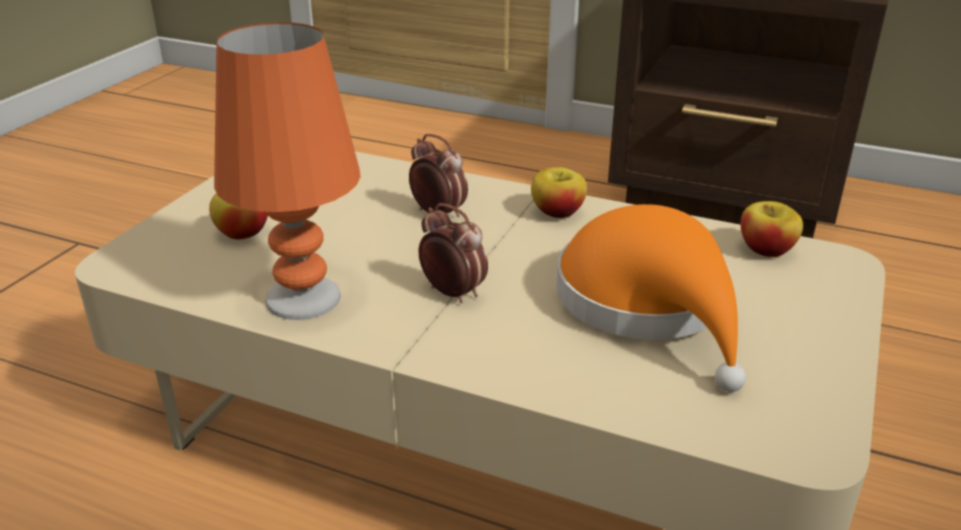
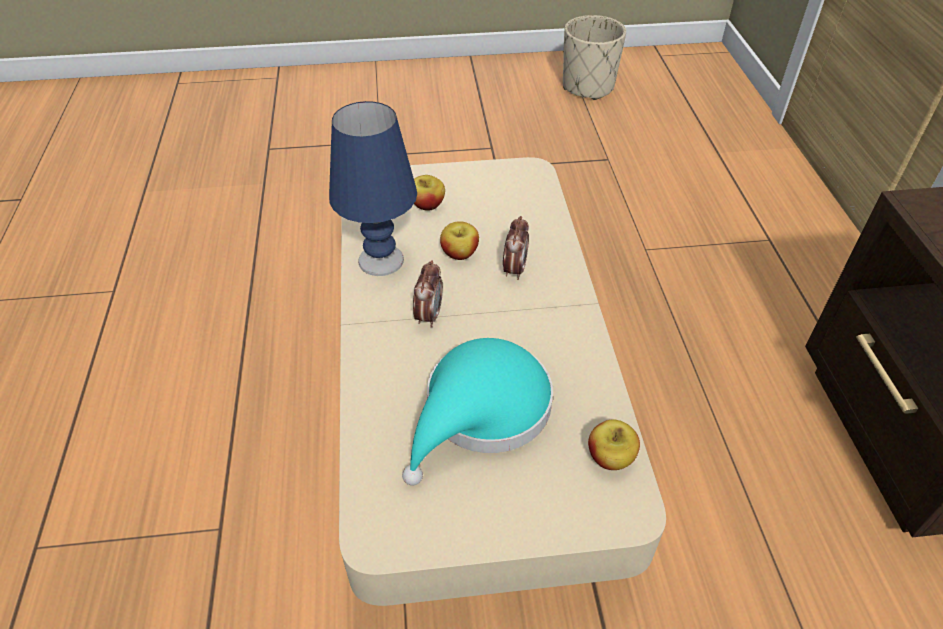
camera: 60 degrees right, 15 degrees up
orange table lamp [214,22,361,320] -> blue table lamp [329,101,417,276]
apple [531,167,587,218] -> apple moved to [440,221,479,260]
orange hat [556,204,746,392] -> turquoise hat [402,338,553,486]
none -> beige planter [563,15,626,100]

